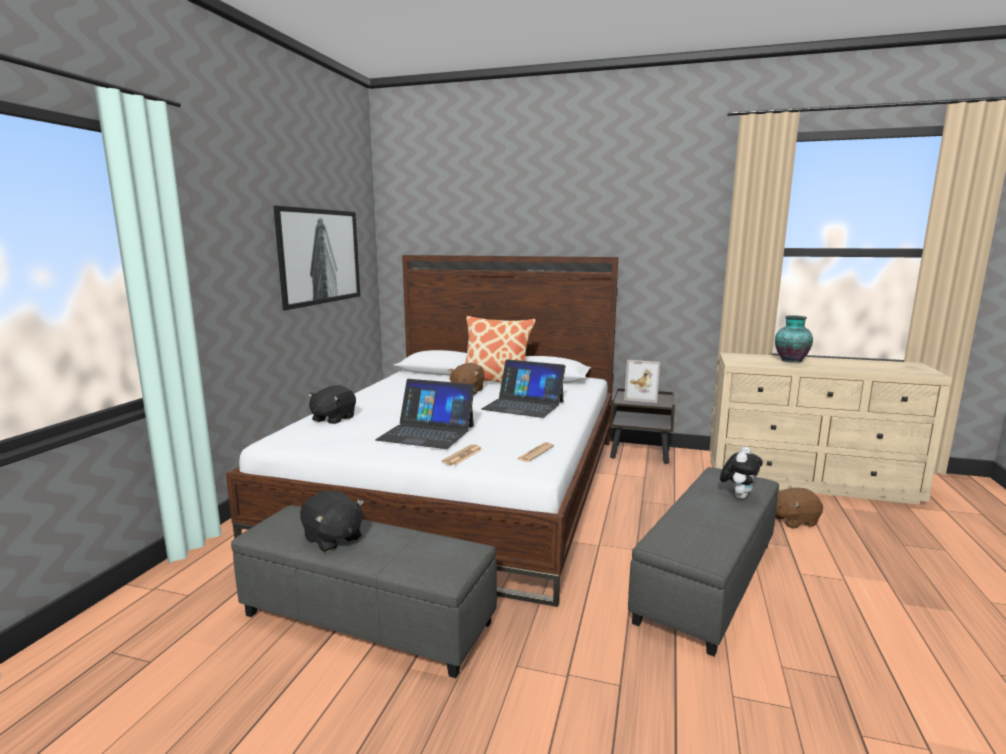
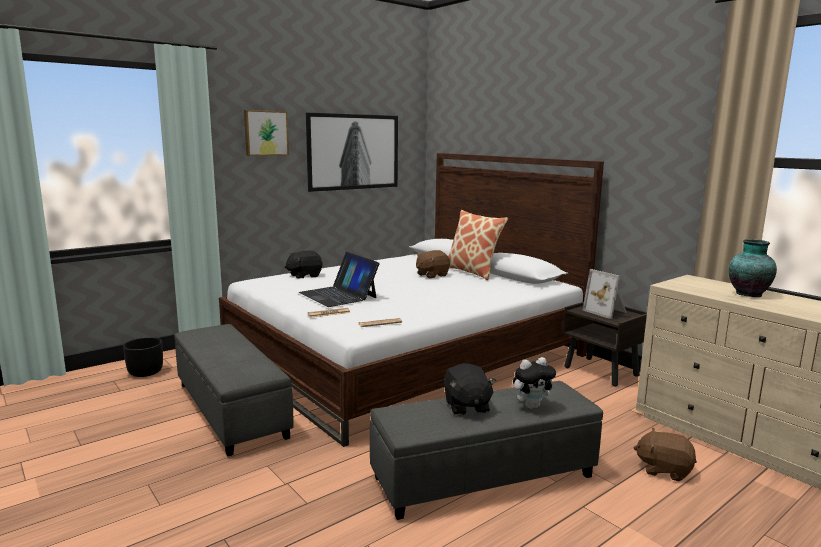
camera: 35 degrees right, 0 degrees up
black plush toy [300,490,364,552] -> black plush toy moved to [444,363,496,415]
laptop [482,359,566,418] -> none
none -> black planter [123,337,163,377]
none -> picture [244,110,289,156]

